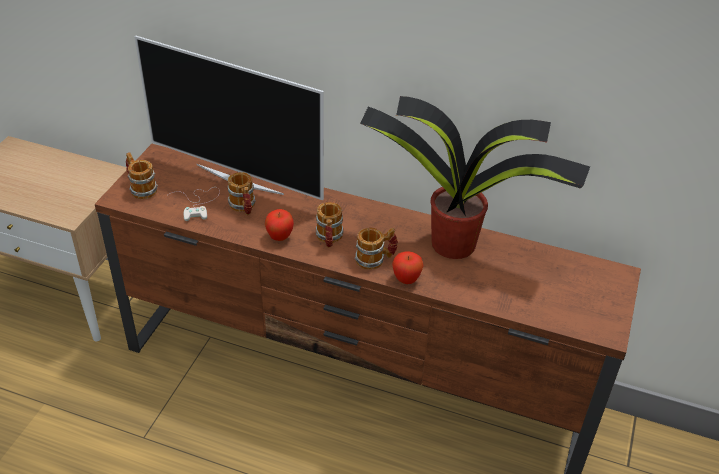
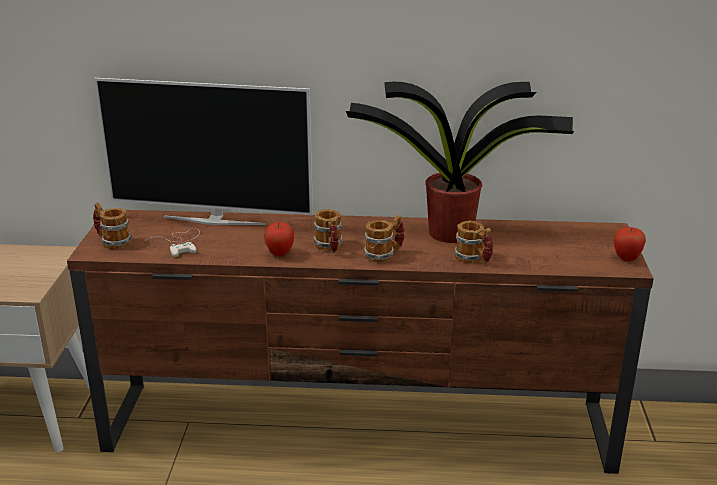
camera: 15 degrees left, 15 degrees down
mug [227,172,256,215] -> mug moved to [454,221,493,264]
apple [392,251,424,284] -> apple moved to [614,227,646,261]

